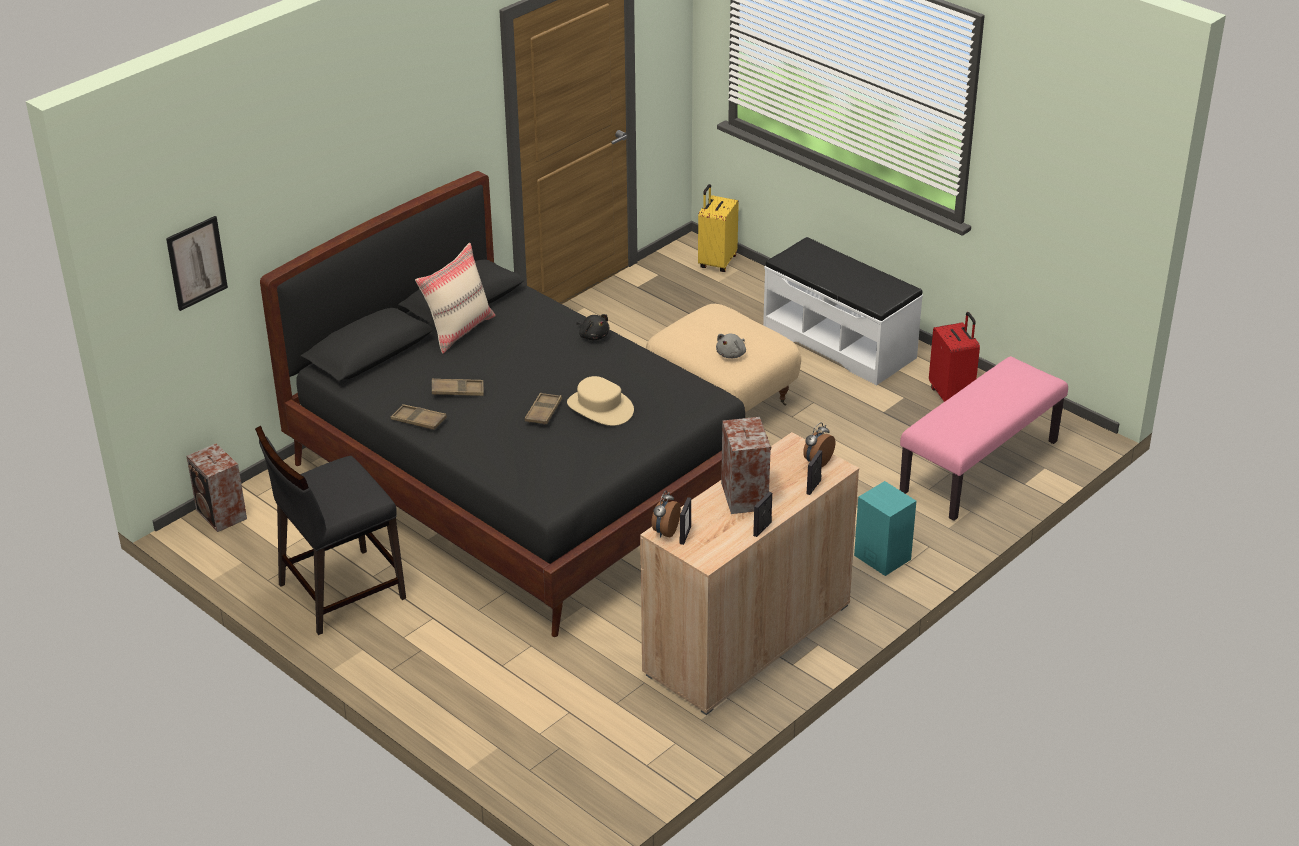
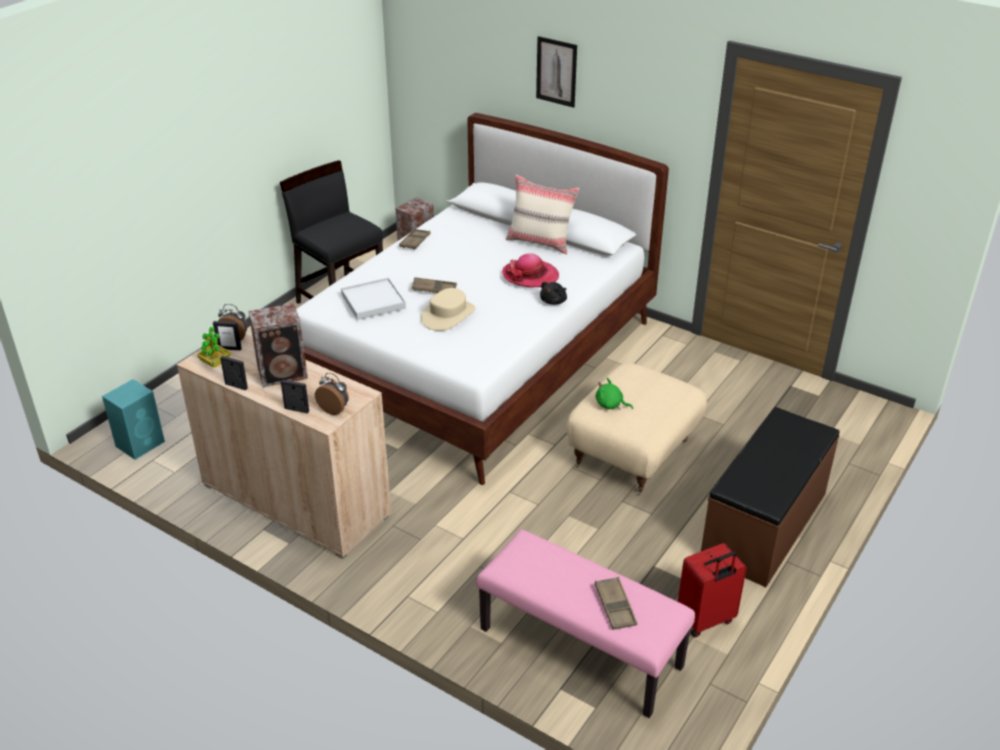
camera: 80 degrees right, 0 degrees up
picture [166,216,228,311] -> picture moved to [536,36,577,108]
black bed [260,171,745,637] -> white bed [296,113,669,485]
brown tray [432,379,484,396] -> brown tray moved to [595,577,637,630]
yellow suitcase [698,184,739,272] -> none
grey plush toy [716,334,746,358] -> green plush toy [596,378,633,410]
white bench [763,237,923,386] -> brown bench [701,407,840,587]
turquoise speaker [854,481,916,576] -> turquoise speaker moved to [102,379,165,460]
none -> potted plant [197,327,231,368]
none -> white tray [341,278,406,320]
none -> hat [502,253,559,287]

